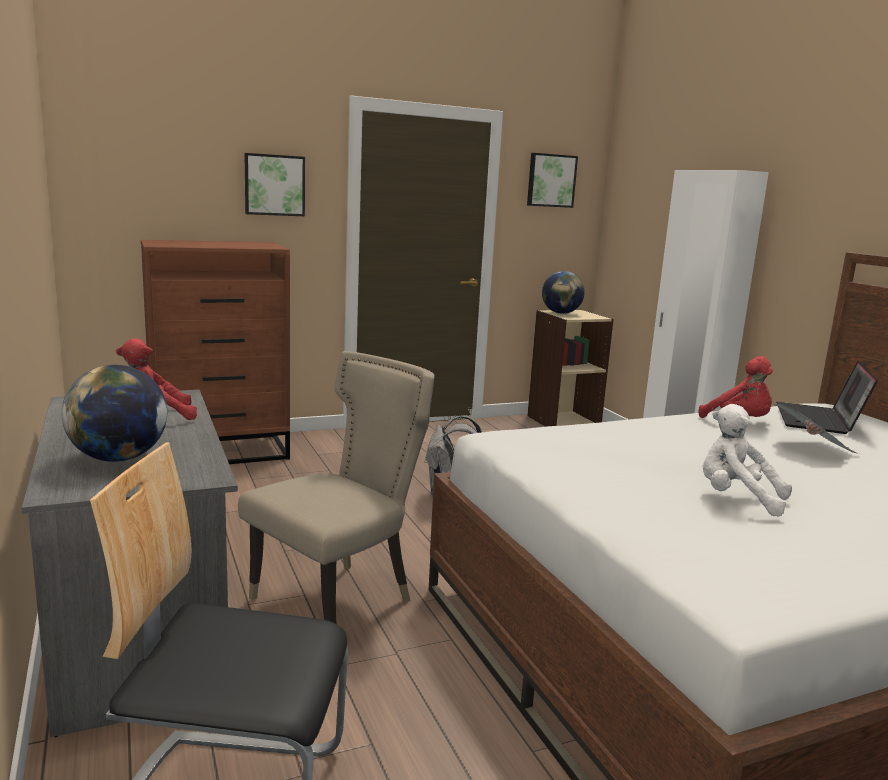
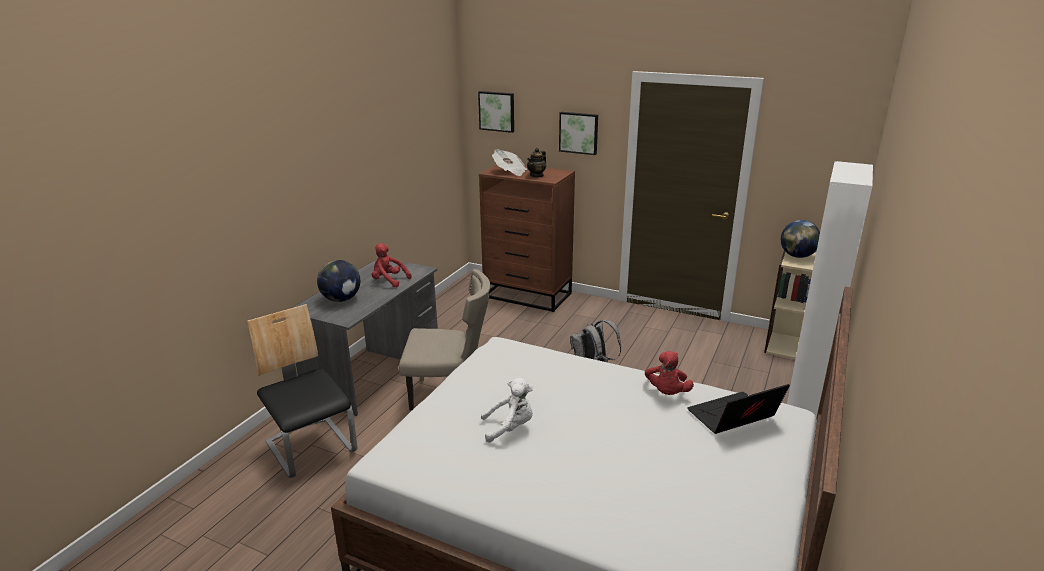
camera: 50 degrees right, 10 degrees up
picture [527,153,578,208] -> picture moved to [478,91,514,133]
white plush toy [703,404,792,517] -> white plush toy turned 90 degrees clockwise [481,378,533,443]
newspaper [774,404,859,454] -> newspaper moved to [492,149,527,176]
none -> teapot [527,148,546,178]

